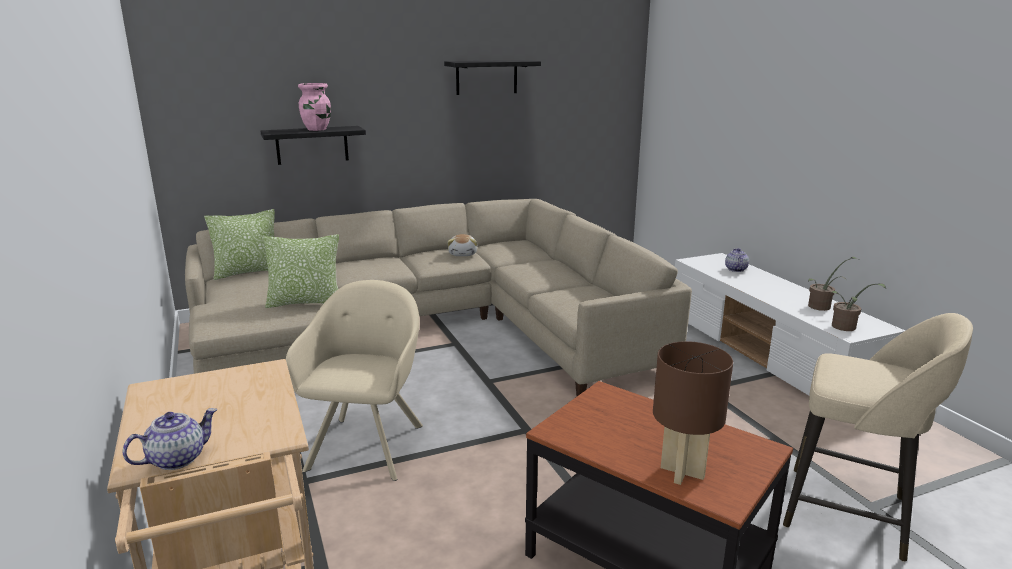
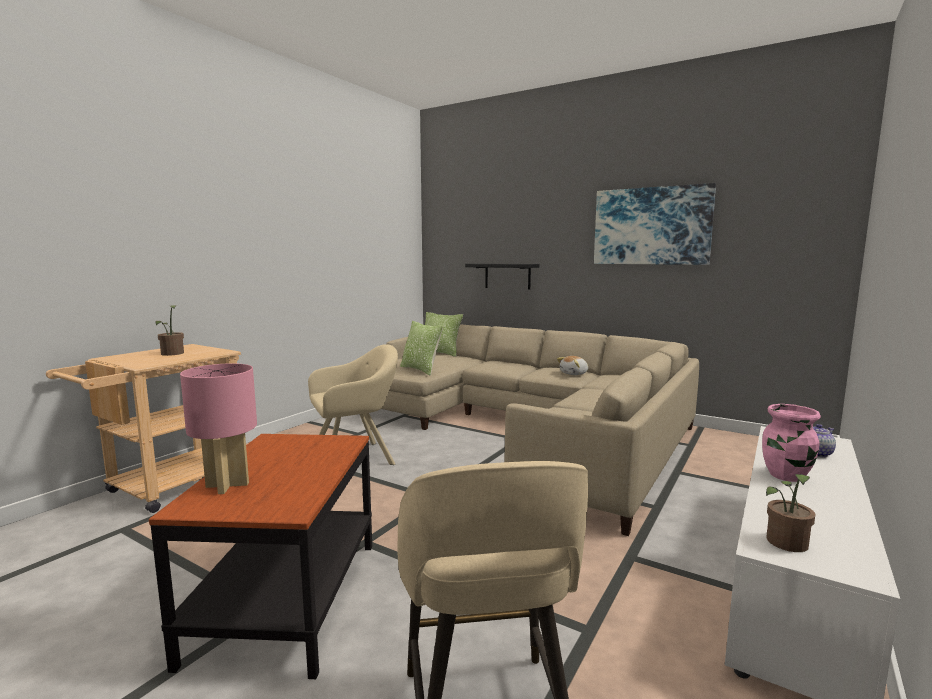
camera: 55 degrees right, 10 degrees down
teapot [123,408,217,470] -> none
pink vase [298,83,331,131] -> pink vase moved to [762,404,821,482]
black shelf [444,60,541,95] -> picture [594,183,716,265]
brown table lamp [653,341,733,485] -> pink table lamp [180,363,257,494]
potted plant [808,257,858,311] -> potted plant moved to [156,305,184,356]

